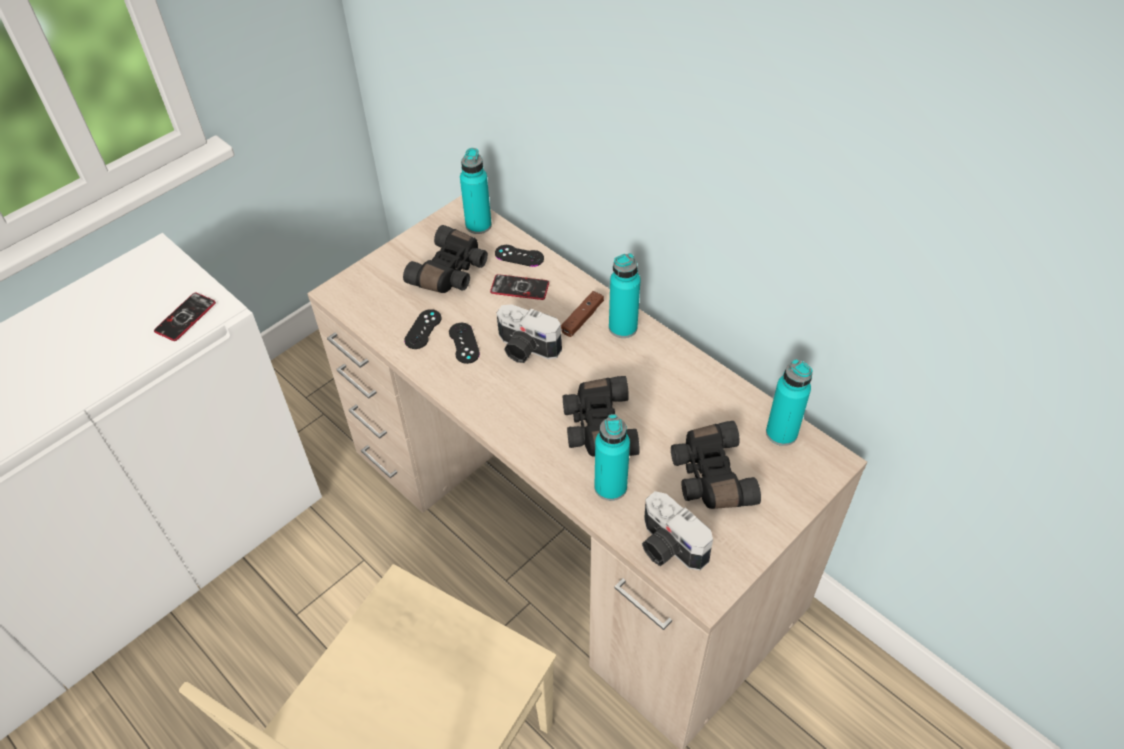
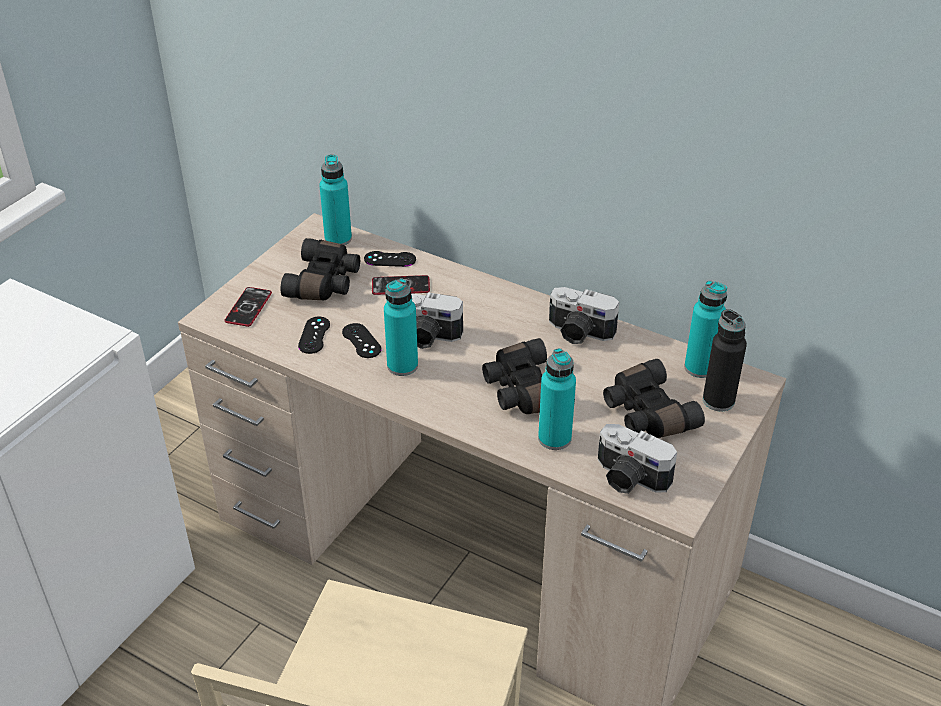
camera: 15 degrees left, 10 degrees down
phone [154,293,216,341] -> phone moved to [224,287,272,327]
brown game controller [561,291,604,337] -> none
turquoise bottle [609,253,641,338] -> turquoise bottle moved to [384,278,418,376]
none -> camera [549,287,619,344]
none -> black bottle [703,309,747,411]

